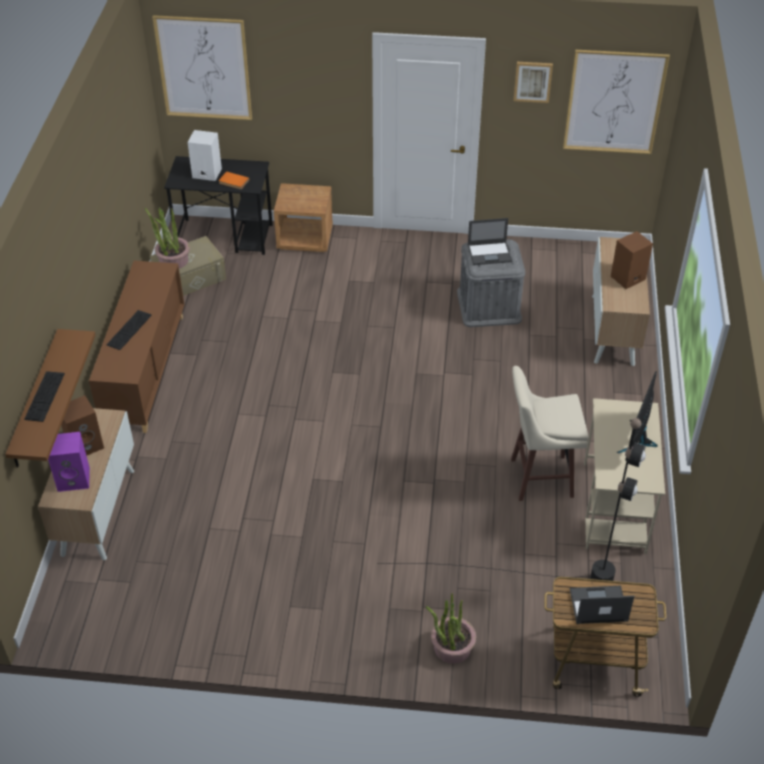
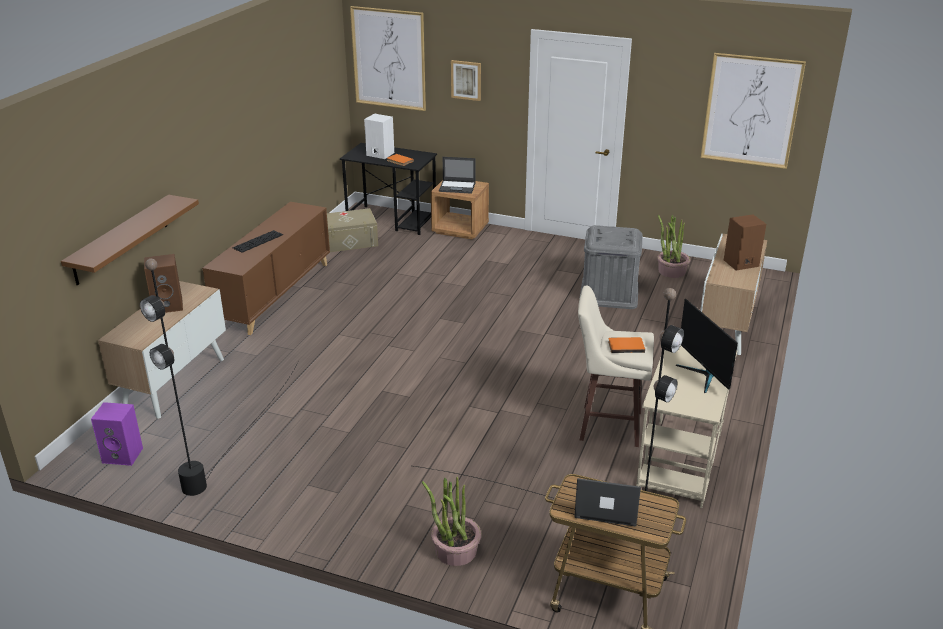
camera: 15 degrees right, 15 degrees down
keyboard [24,371,65,422] -> none
purple speaker [48,432,90,492] -> purple speaker moved to [91,402,143,466]
potted plant [145,207,190,269] -> potted plant moved to [657,215,690,278]
laptop [468,218,512,265] -> laptop moved to [439,157,476,194]
picture [514,62,553,103] -> picture moved to [451,60,481,101]
monitor [617,371,658,461] -> monitor turned 60 degrees counterclockwise [676,299,738,393]
none -> black floor lamp [140,259,299,496]
none -> orange book [608,337,645,353]

